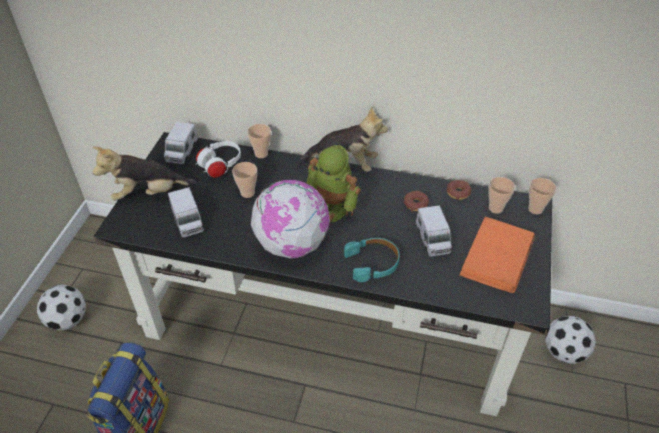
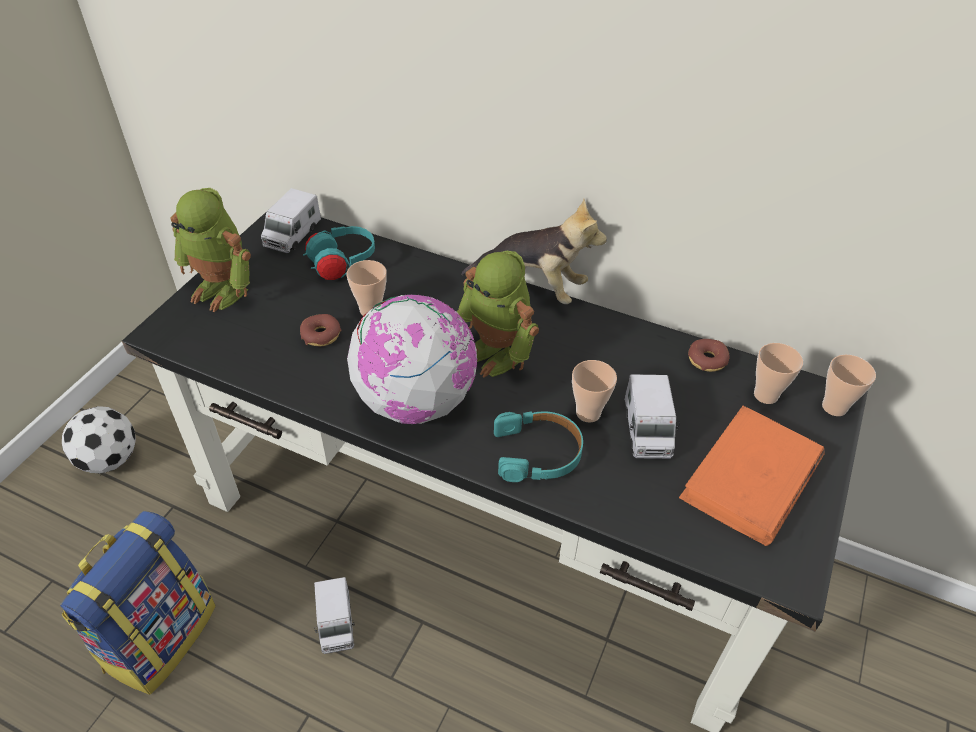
camera: 10 degrees right, 0 degrees up
plush toy [93,146,197,200] -> toy robot [170,188,251,312]
toy truck [168,187,204,238] -> toy truck moved to [314,577,355,654]
white headphones [196,141,241,178] -> turquoise headphones [303,226,375,280]
cup [247,124,271,158] -> cup moved to [572,360,617,422]
donut [404,191,429,212] -> donut moved to [300,314,342,347]
football [545,316,596,364] -> none

